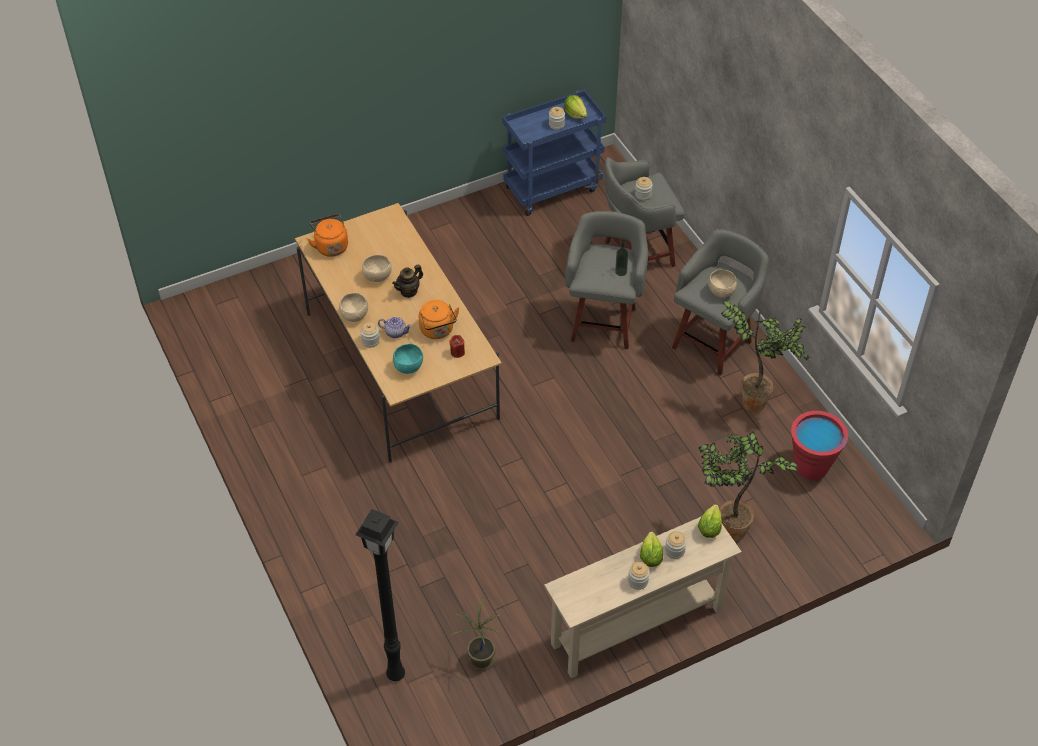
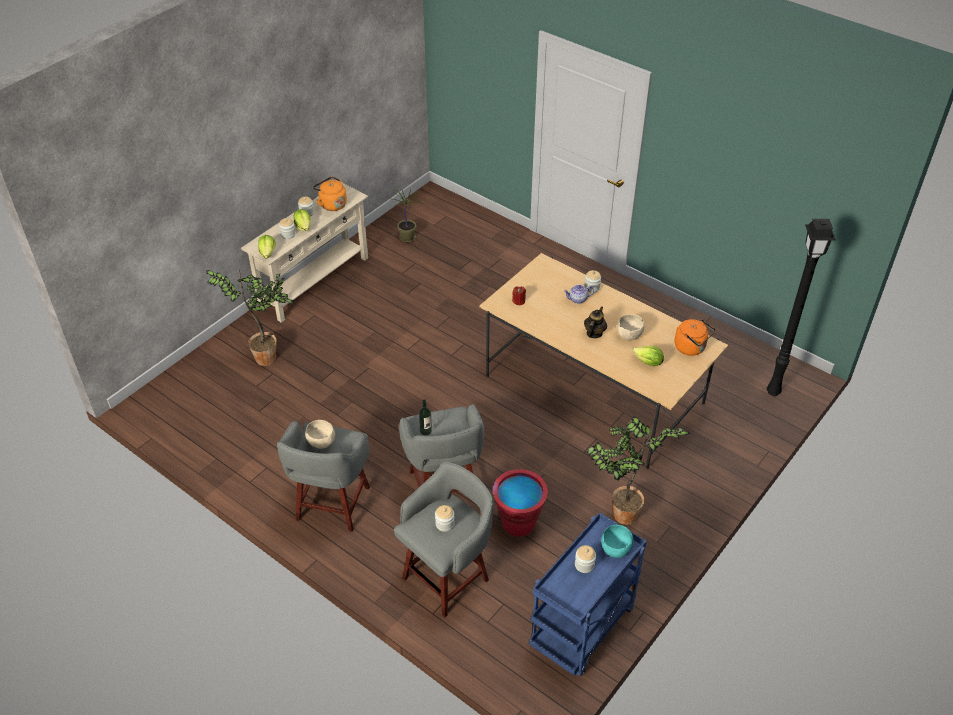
camera: 155 degrees right, 5 degrees down
beige bowl [339,293,368,322] -> none
black floor lamp [355,509,405,682] -> black floor lamp moved to [767,219,836,396]
turquoise bowl [393,344,423,374] -> turquoise bowl moved to [601,525,634,558]
orange kettle [419,300,459,339] -> orange kettle moved to [313,176,347,211]
lettuce [564,95,587,119] -> lettuce moved to [632,346,664,366]
potted plant [721,300,810,412] -> potted plant moved to [586,416,690,525]
red bucket [791,411,848,480] -> red bucket moved to [493,469,548,537]

